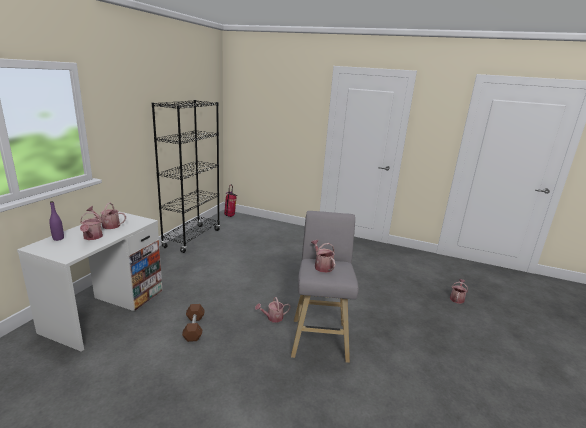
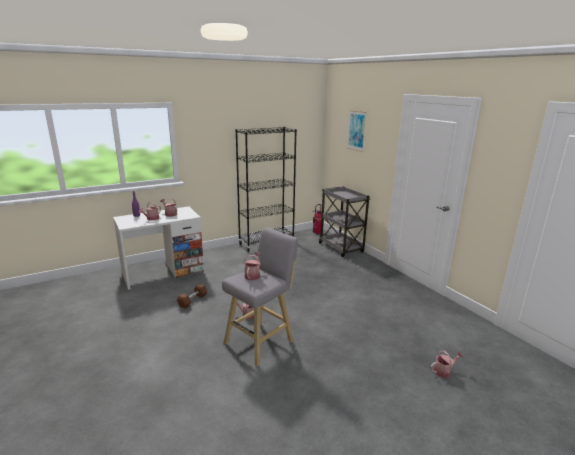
camera: 40 degrees right, 0 degrees up
none -> grey cart [318,186,371,257]
none -> picture [347,110,367,152]

